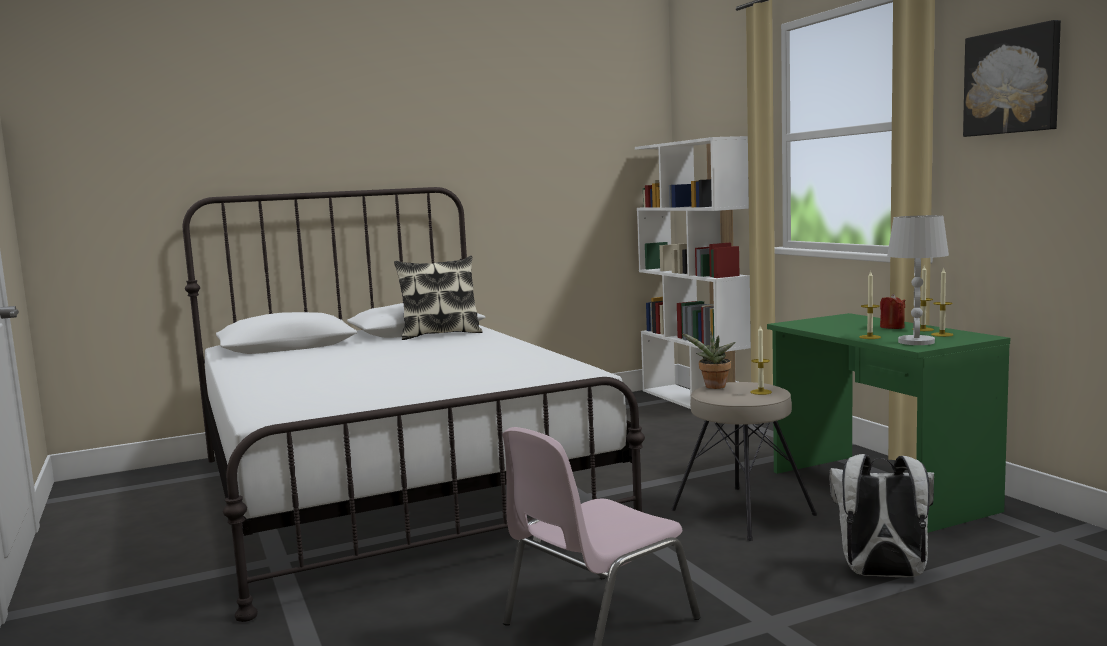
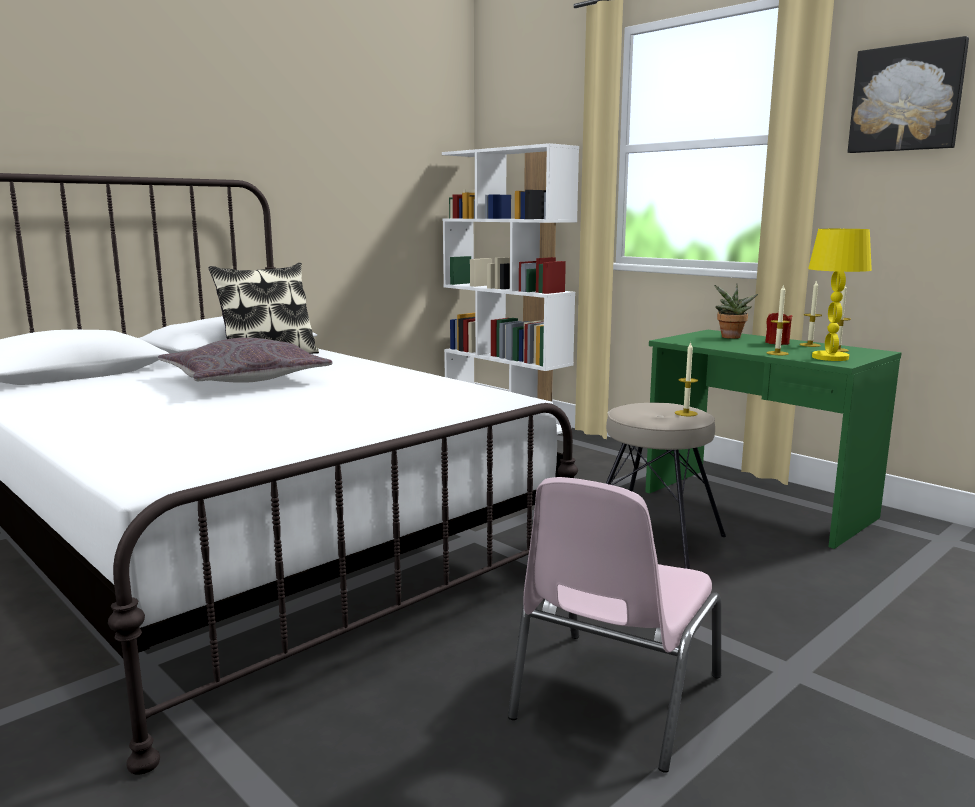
camera: 20 degrees left, 5 degrees up
potted plant [681,331,736,389] -> potted plant moved to [714,284,758,339]
white backpack [829,454,934,577] -> none
white table lamp [887,215,949,345] -> yellow table lamp [808,228,872,361]
none -> grey pillow [158,338,332,383]

